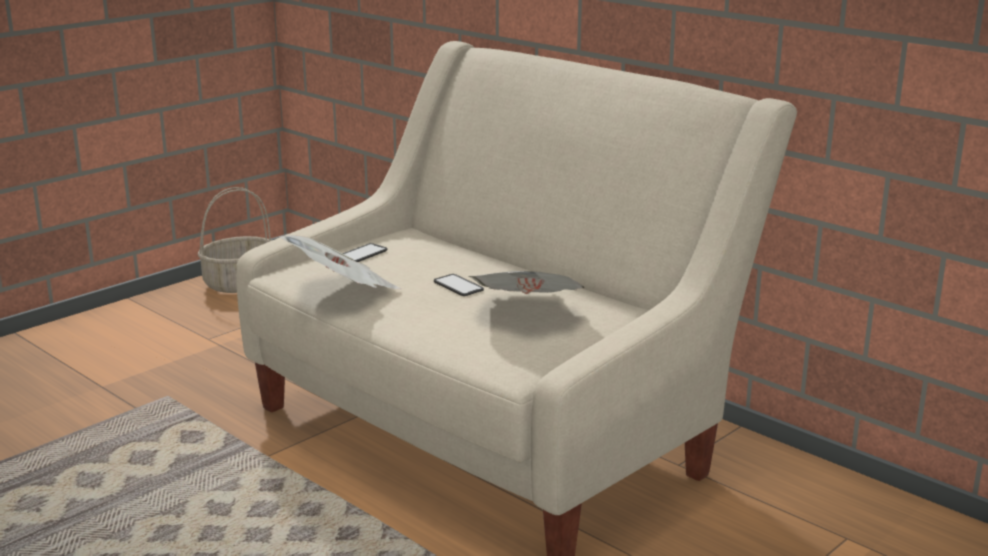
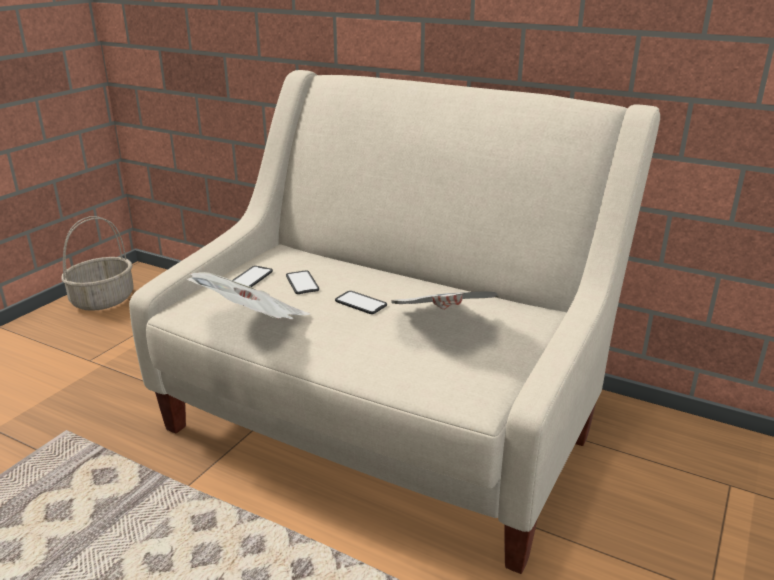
camera: 15 degrees left, 5 degrees up
none -> phone [286,270,319,294]

